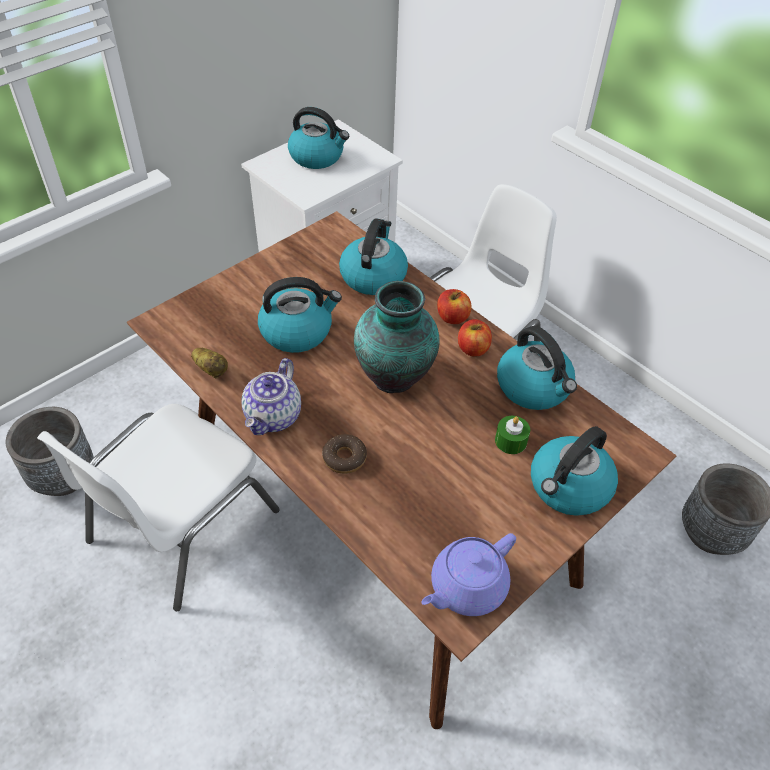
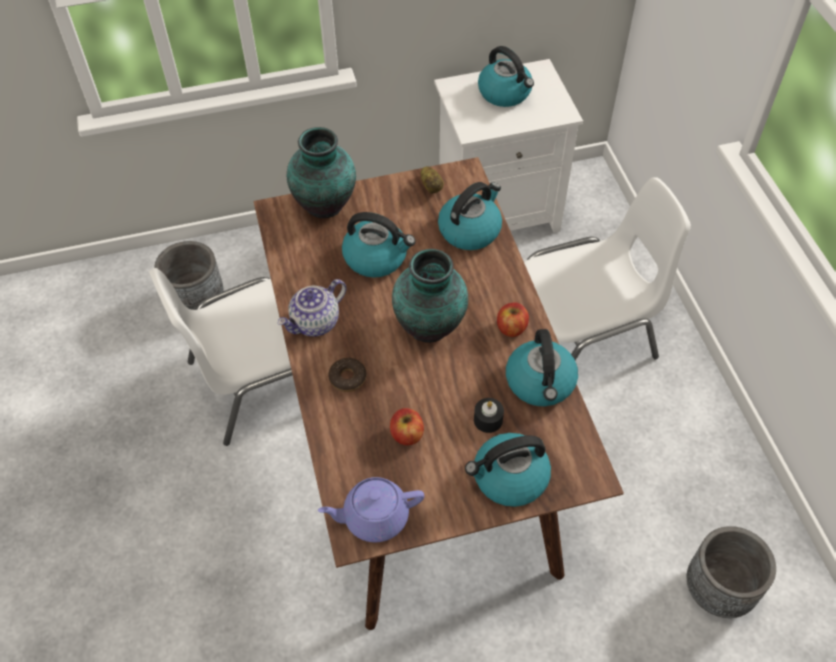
camera: 30 degrees right, 5 degrees up
potato [191,348,228,379] -> potato moved to [421,166,444,194]
apple [437,289,471,324] -> apple moved to [390,408,424,446]
green candle [495,416,530,454] -> black candle [474,398,504,433]
none -> vase [287,127,356,218]

